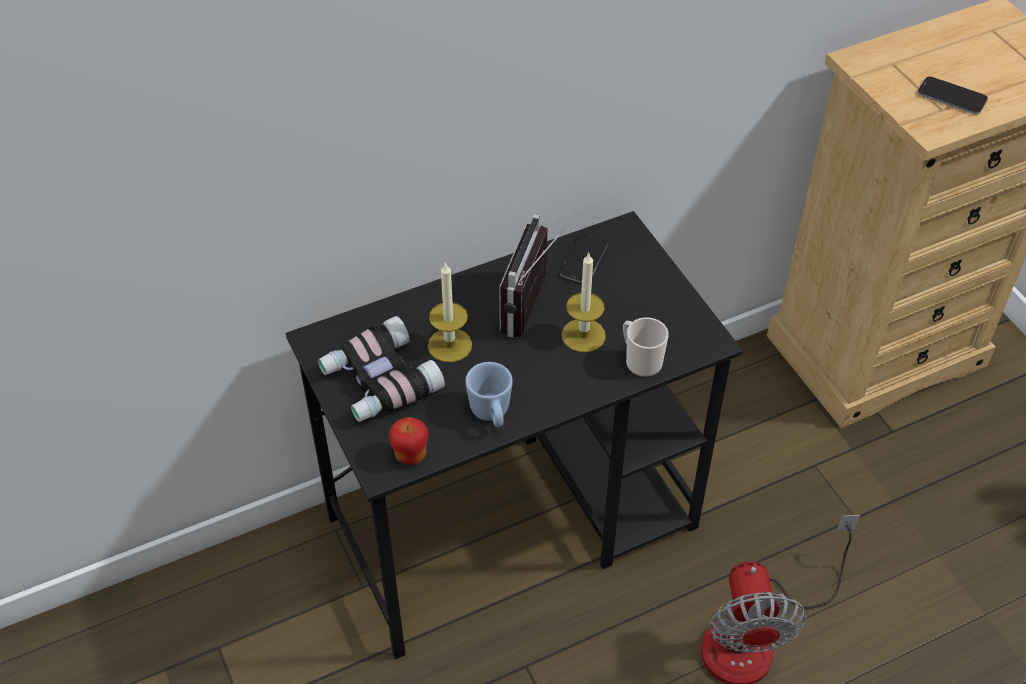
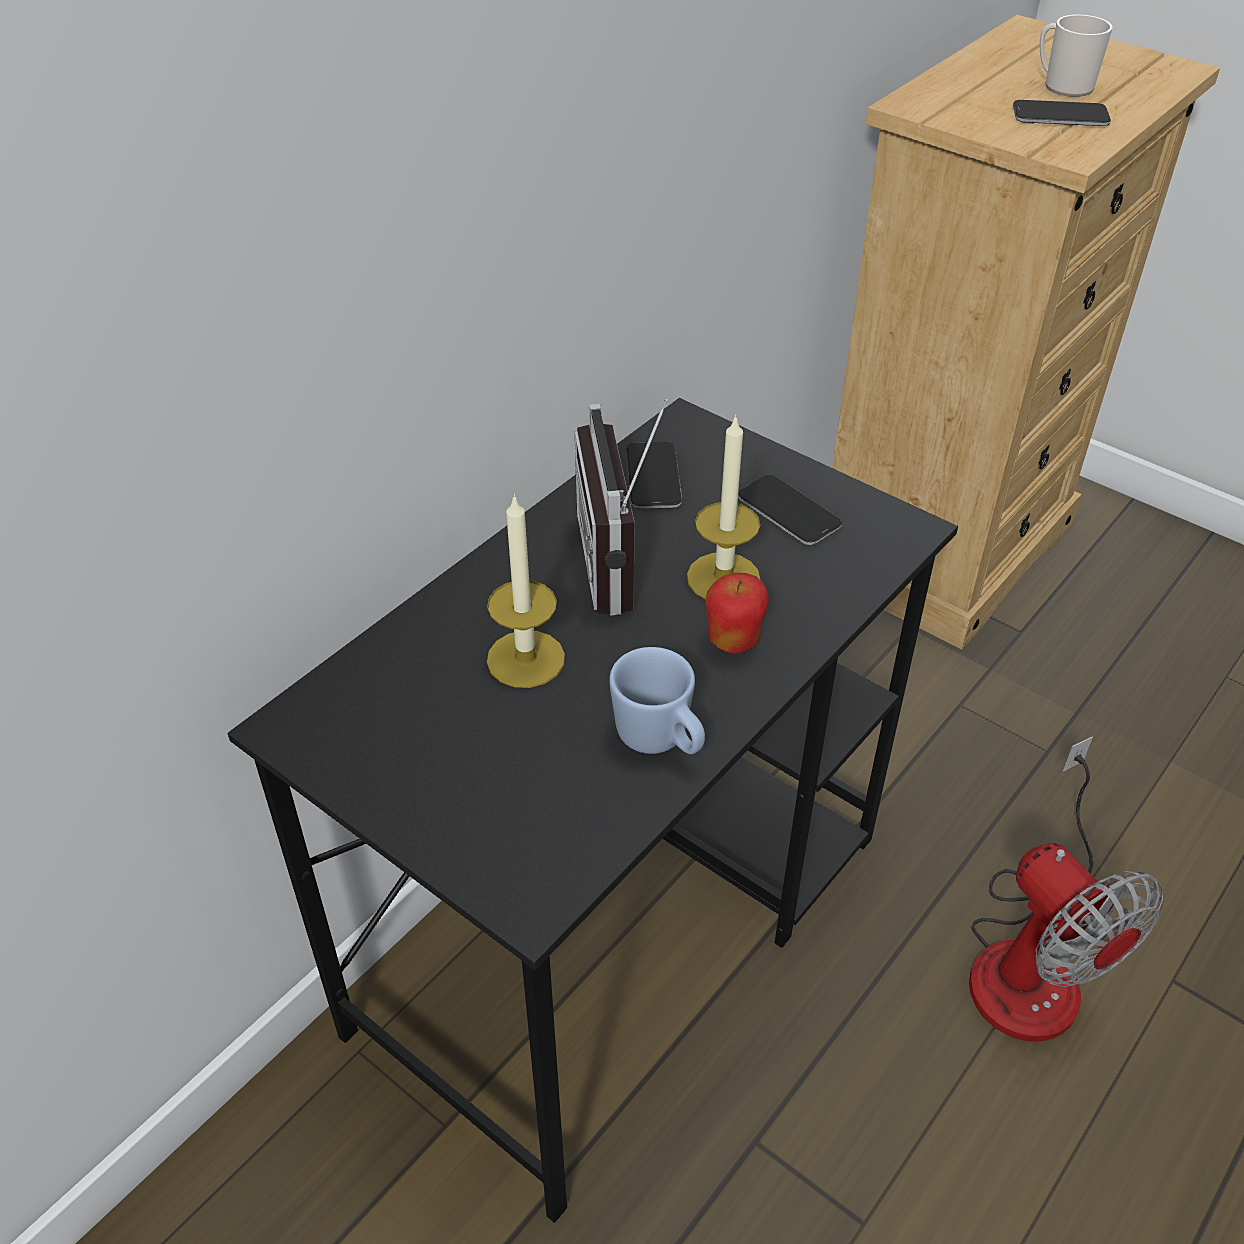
camera: 25 degrees left, 5 degrees down
binoculars [318,316,445,422] -> none
apple [389,417,428,465] -> apple moved to [705,573,769,654]
mug [623,317,668,377] -> mug moved to [1040,14,1113,97]
none -> phone [738,475,842,545]

